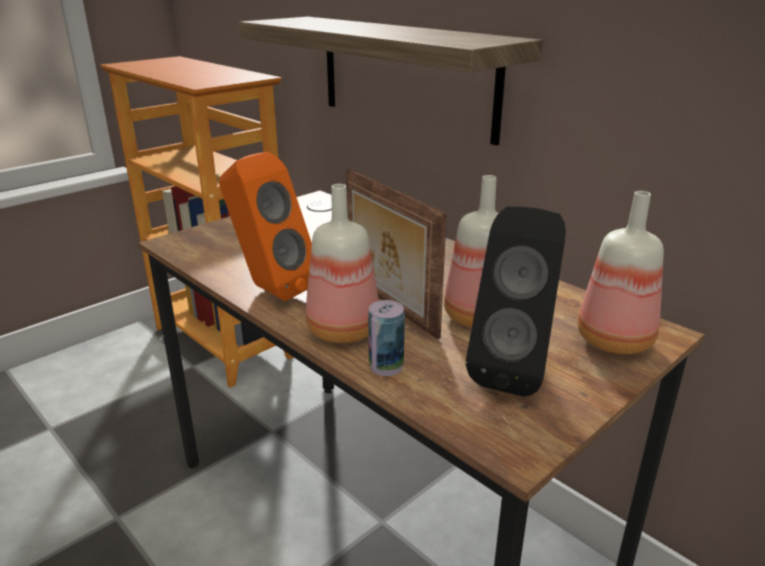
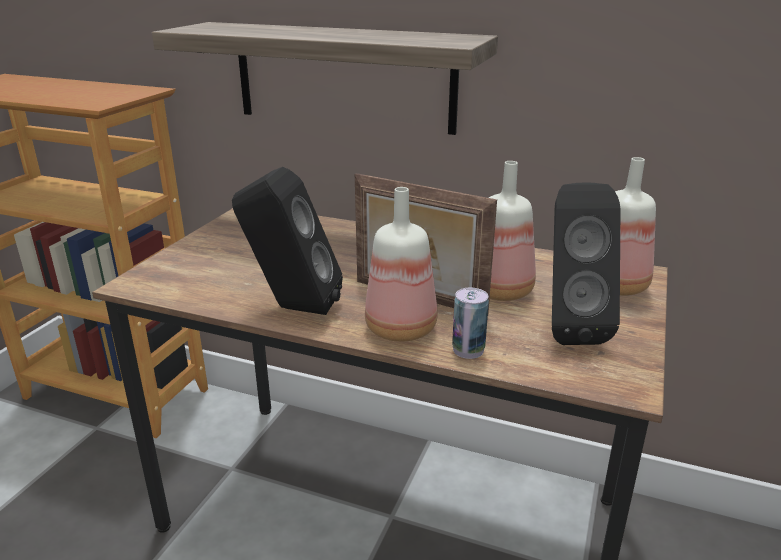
camera: 25 degrees left, 0 degrees up
orange speaker [219,152,312,301] -> black speaker [232,167,343,315]

